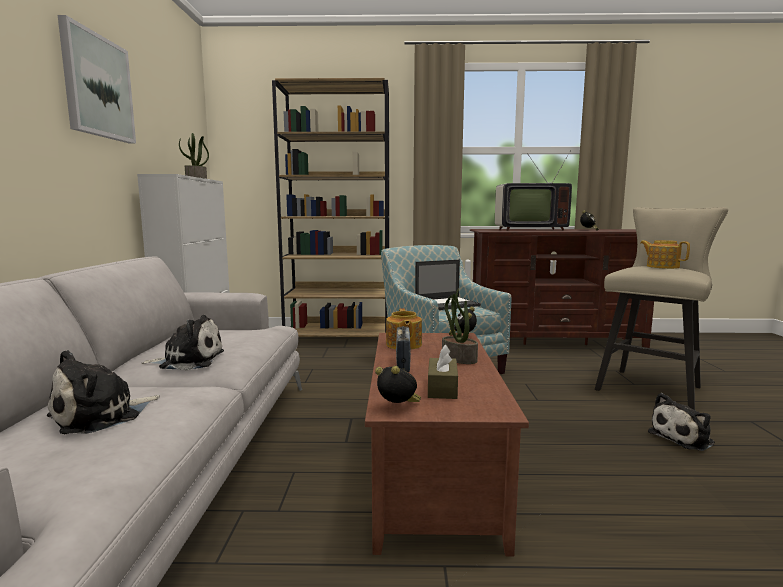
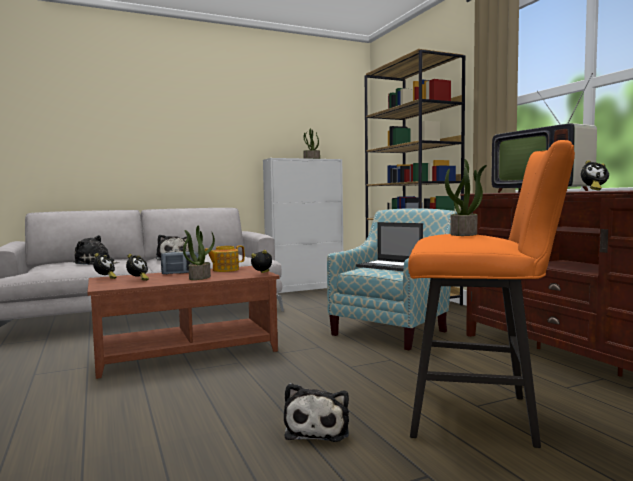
camera: 65 degrees right, 5 degrees down
picture [58,15,136,144] -> none
brown tissue box [428,344,458,399] -> alarm clock [126,254,149,281]
beige stool [595,207,728,410] -> orange stool [408,140,575,448]
teapot [640,240,690,269] -> potted plant [445,159,487,236]
plush toy [648,393,715,451] -> plush toy turned 120 degrees counterclockwise [284,383,349,442]

